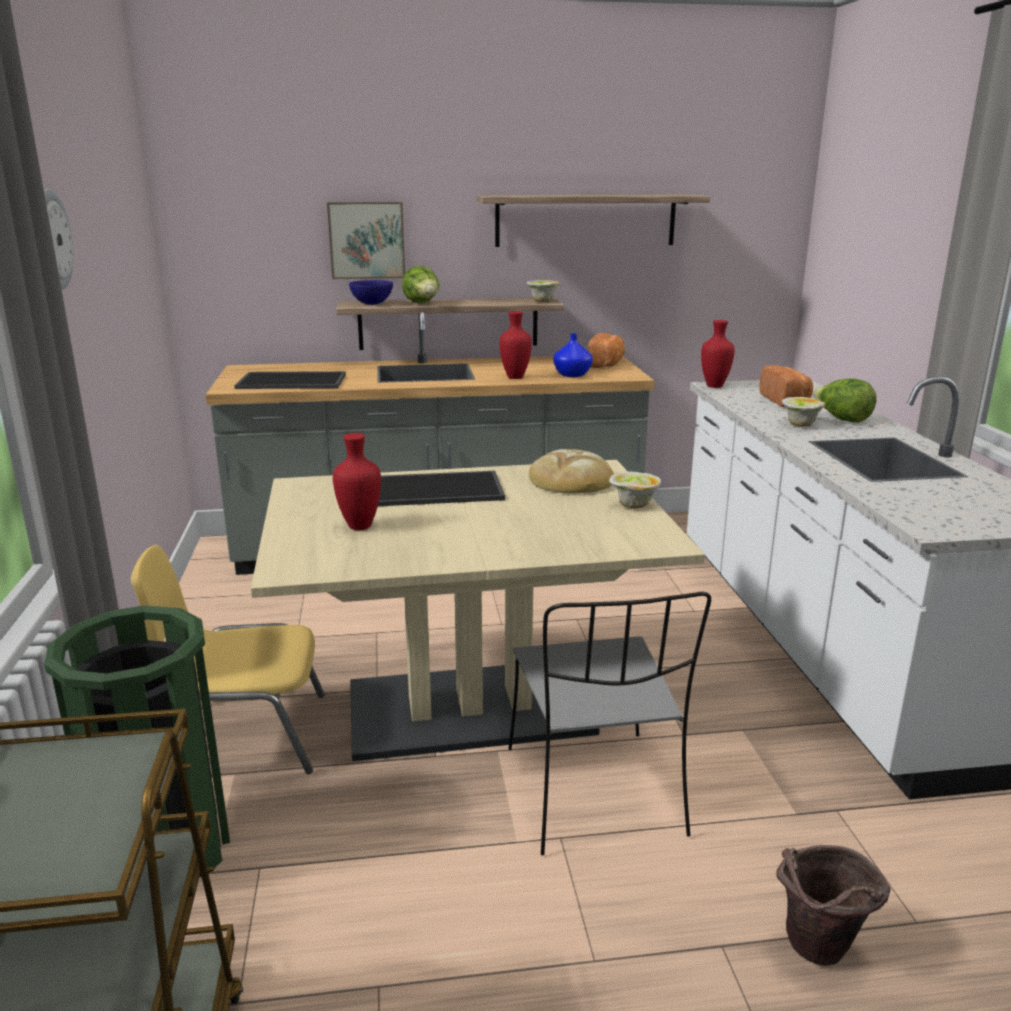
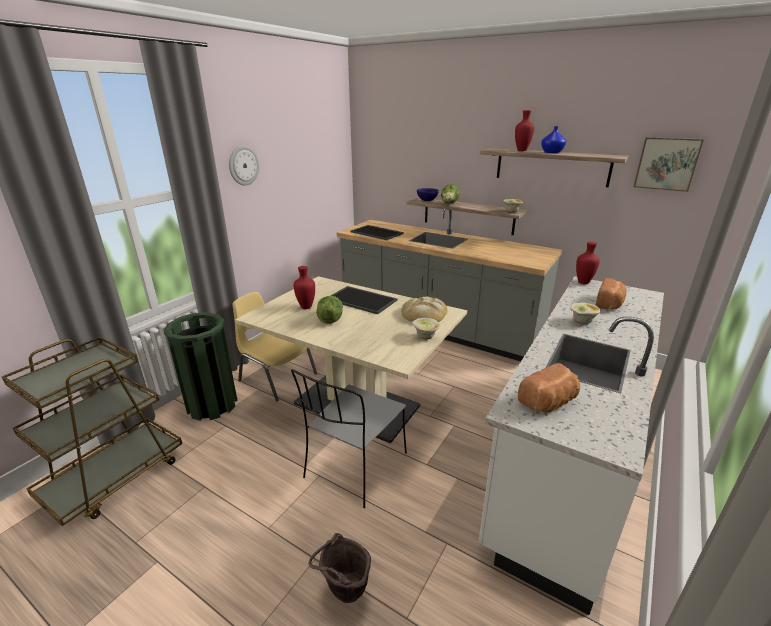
camera: 40 degrees right, 5 degrees up
picture [327,202,405,279] -> picture moved to [634,137,704,192]
red vase [499,311,532,379] -> red vase moved to [515,110,534,151]
blue vase [553,333,593,377] -> blue vase moved to [541,126,566,153]
bread [587,333,625,368] -> bread moved to [518,363,580,413]
lettuce [813,378,877,422] -> lettuce moved to [316,296,343,324]

